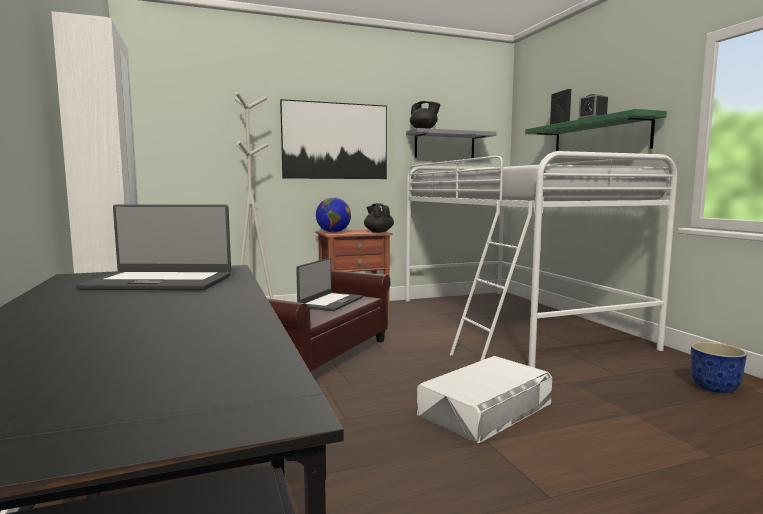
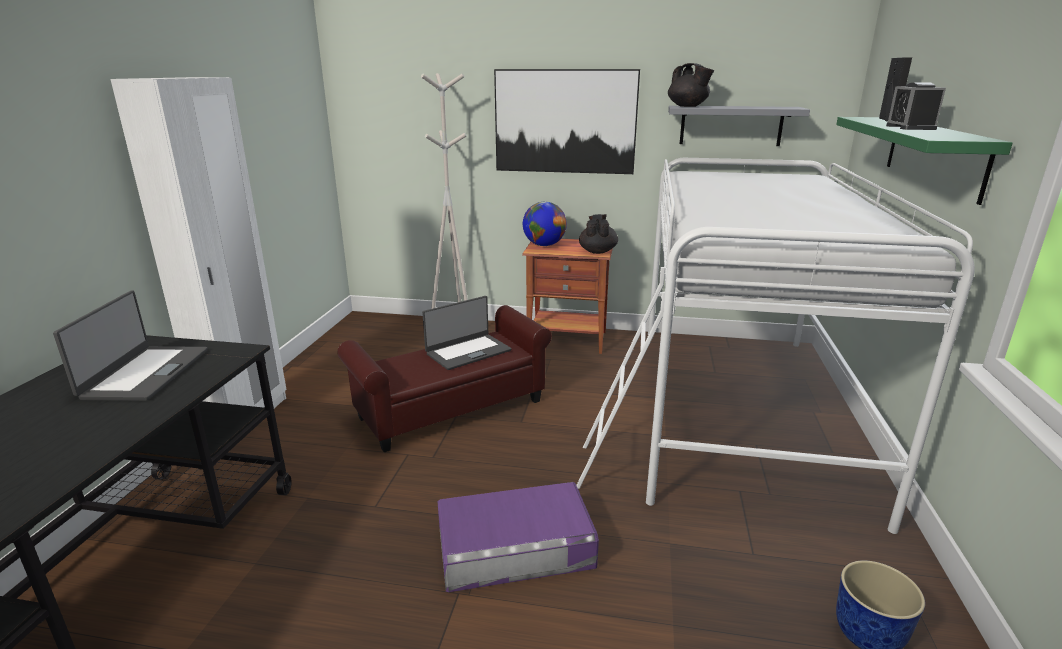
camera: 30 degrees right, 15 degrees up
laptop [76,205,231,290] -> laptop turned 120 degrees counterclockwise [53,290,208,401]
white storage box [417,356,552,443] -> purple storage box [438,482,599,592]

